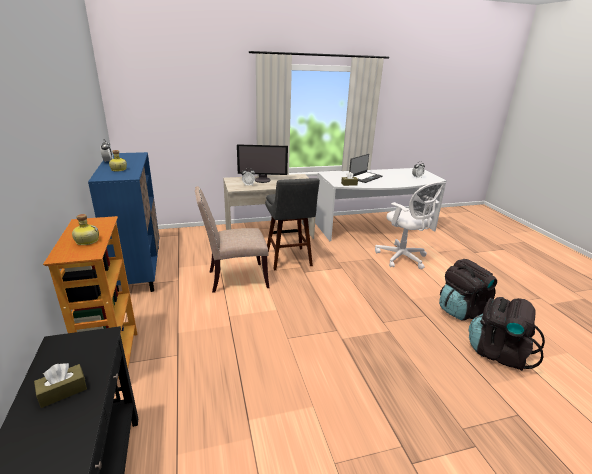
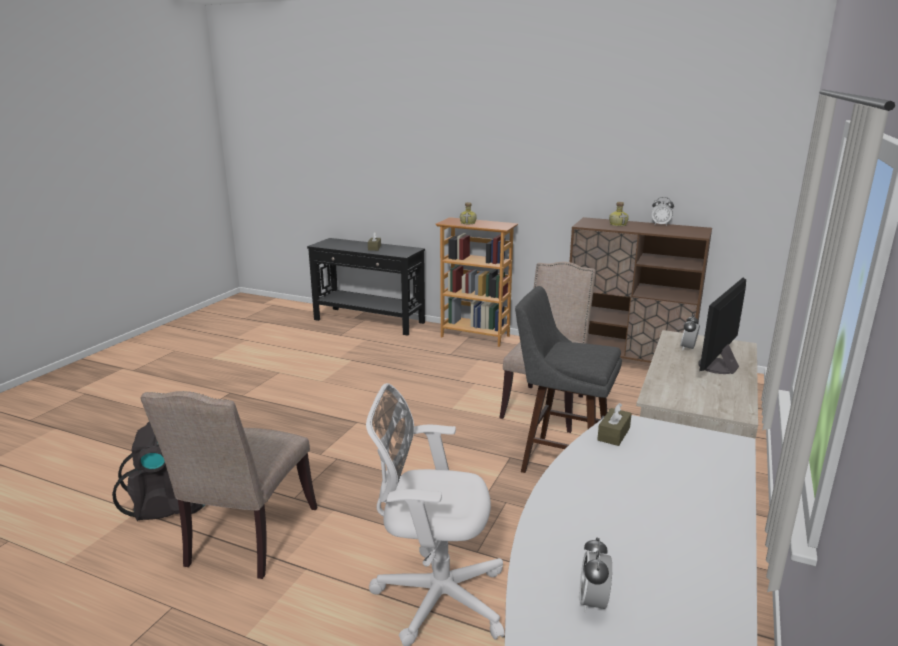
camera: 130 degrees right, 5 degrees down
blue cabinet [88,152,159,292] -> brown cabinet [570,217,712,363]
laptop [349,154,382,183] -> none
black backpack [439,259,497,321] -> beige chair [140,391,318,579]

